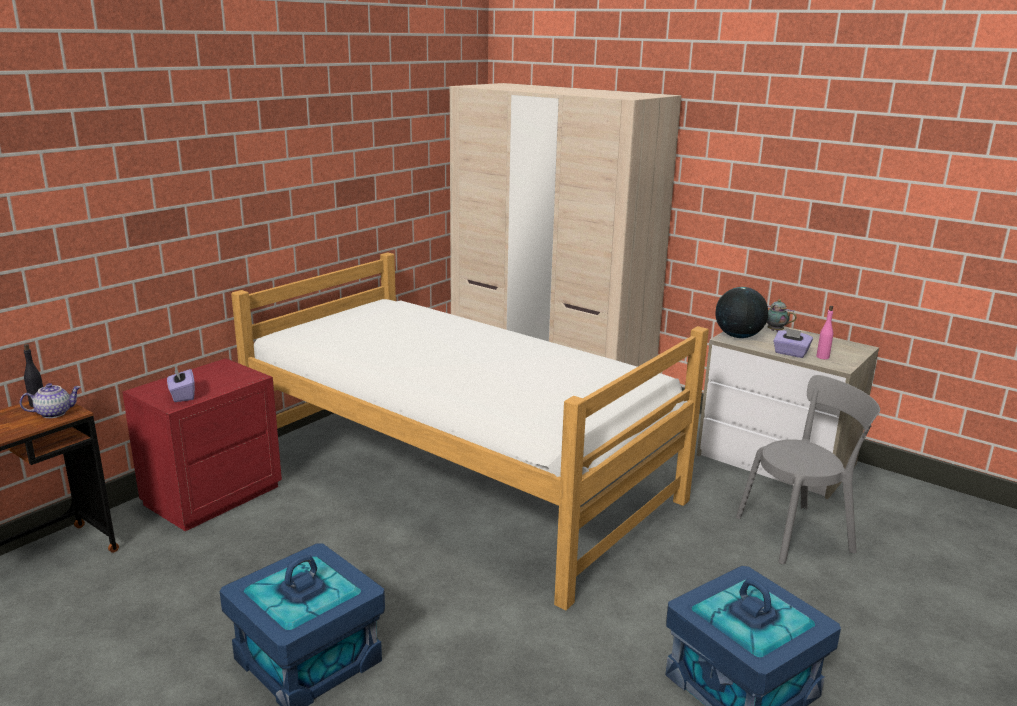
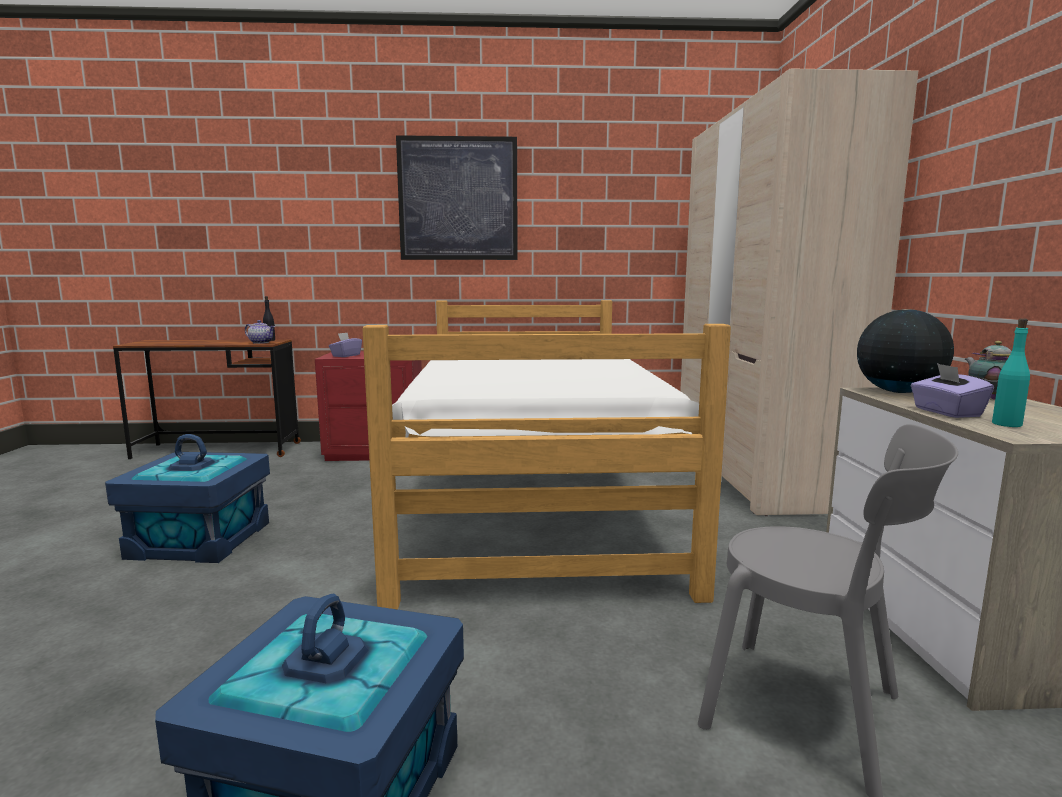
camera: 50 degrees right, 10 degrees down
pink bottle [816,306,833,359] -> turquoise bottle [992,318,1030,427]
none -> picture [396,135,518,260]

